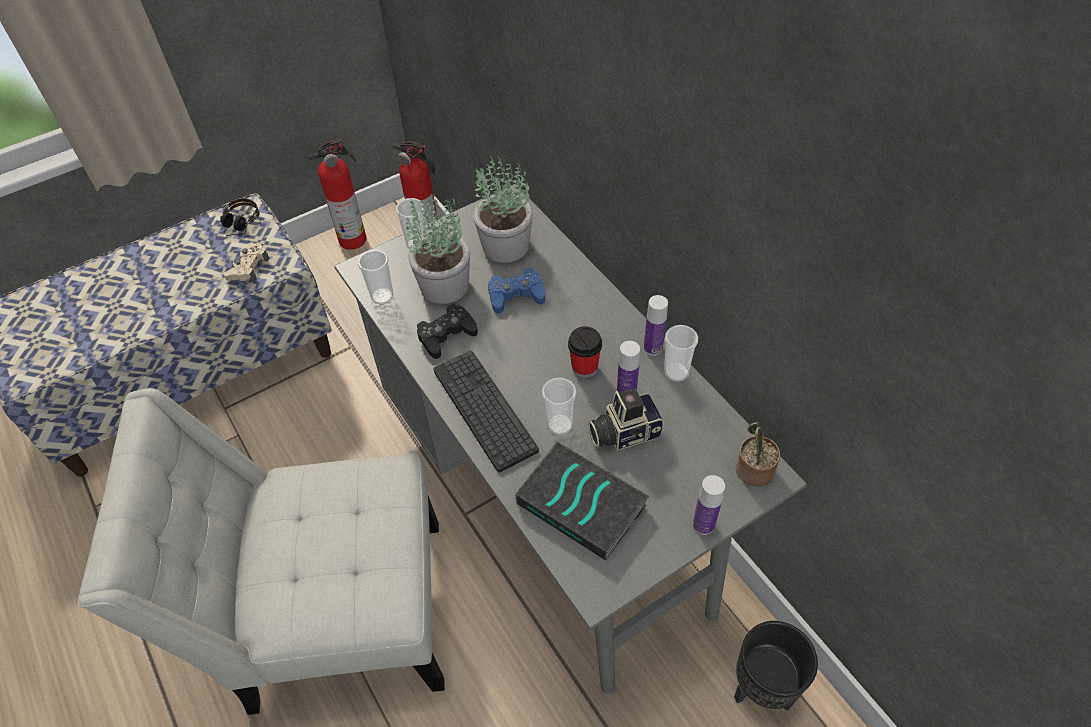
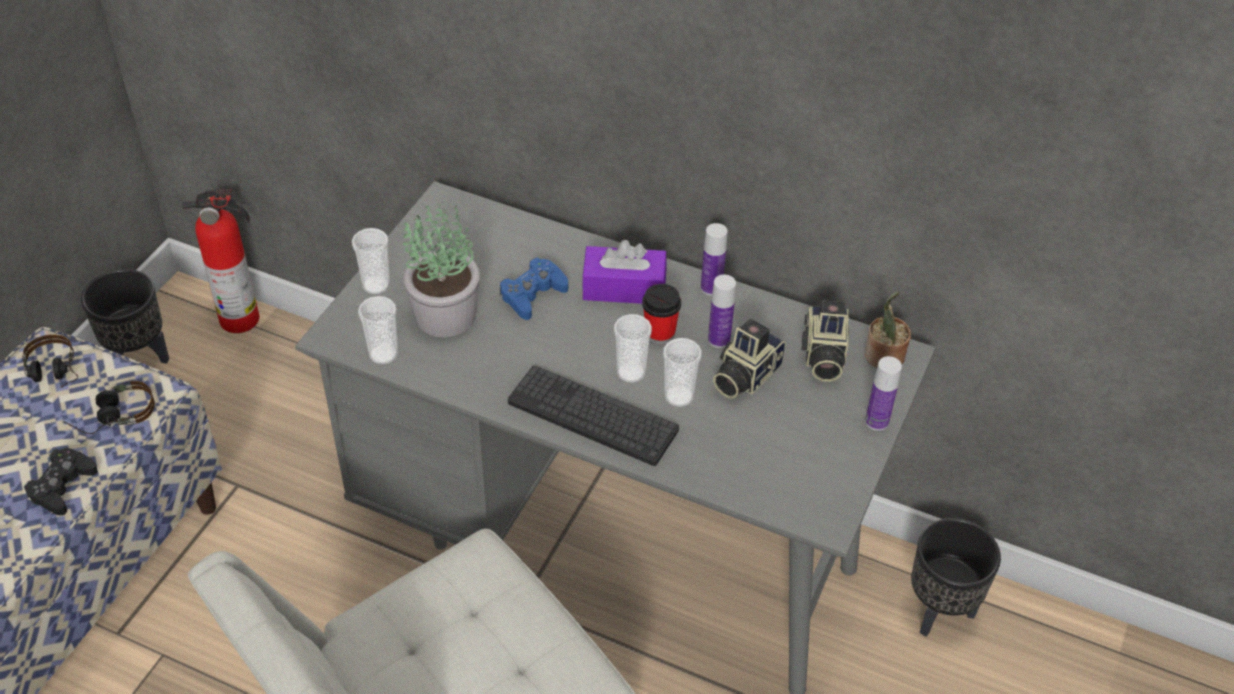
camera: 35 degrees left, 5 degrees down
beige game controller [224,243,270,282] -> headphones [63,381,155,434]
fire extinguisher [308,138,366,250] -> black planter [81,269,169,363]
black game controller [417,304,478,359] -> black game controller moved to [24,448,98,515]
potted plant [473,156,533,263] -> none
book [515,442,650,561] -> none
cup [664,325,698,382] -> cup moved to [614,314,652,383]
none -> purple tissue box [582,240,667,304]
none -> camera [801,300,849,382]

